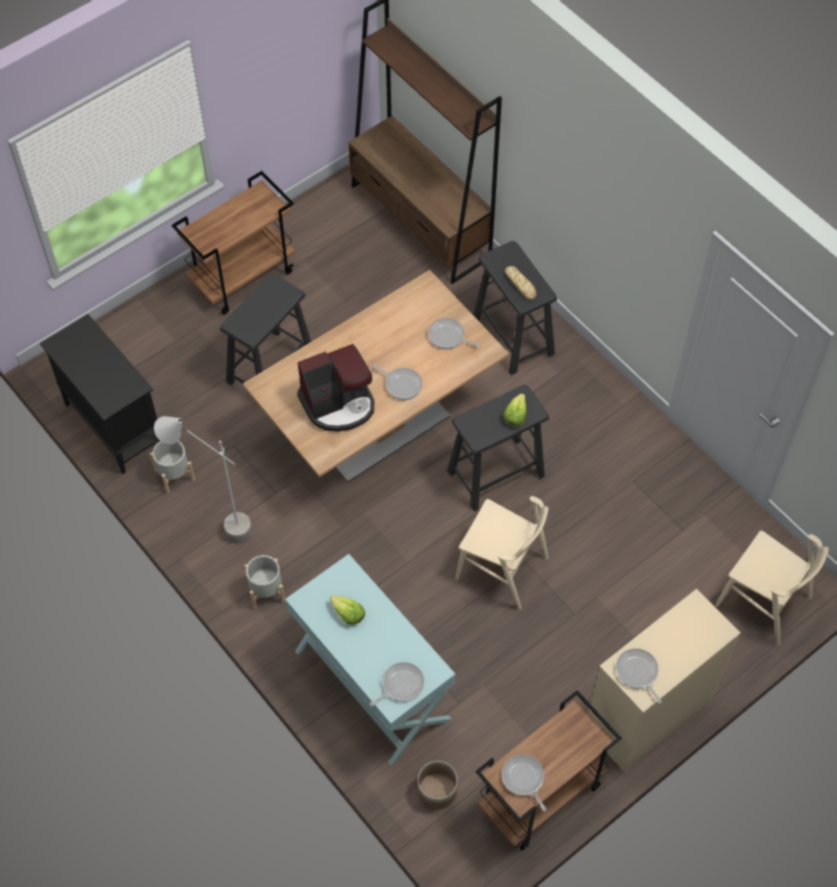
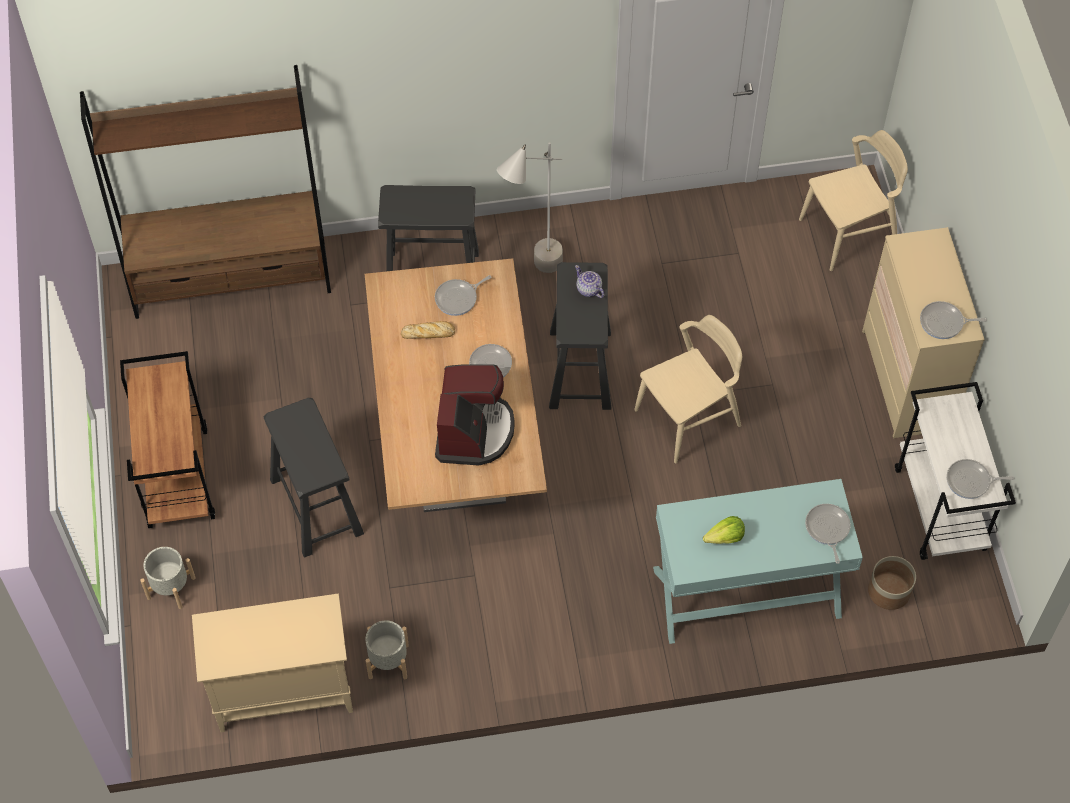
camera: 60 degrees left, 0 degrees up
black cabinet [40,314,160,474] -> beige cabinet [192,594,353,732]
grey floor lamp [154,416,252,544] -> grey floor lamp moved to [497,142,563,273]
grey planter [245,555,285,609] -> grey planter moved to [140,547,196,609]
brown cart [476,690,621,851] -> white cart [895,382,1016,560]
lettuce [503,394,526,427] -> teapot [575,265,604,298]
bread [505,266,537,300] -> bread moved to [401,321,455,339]

